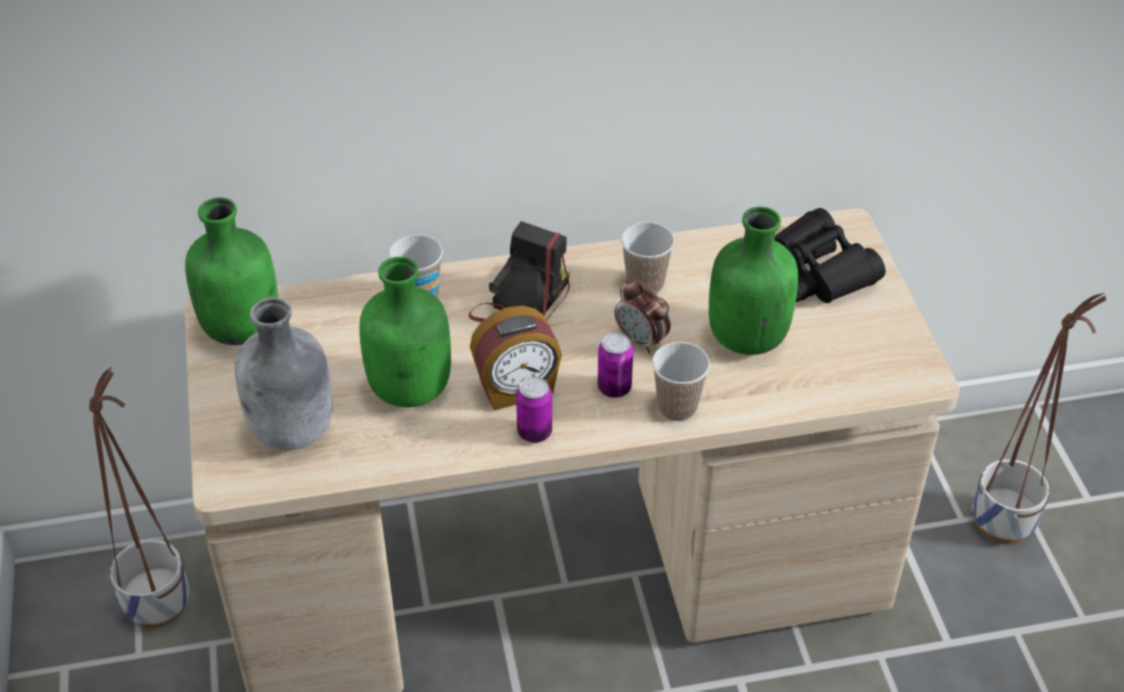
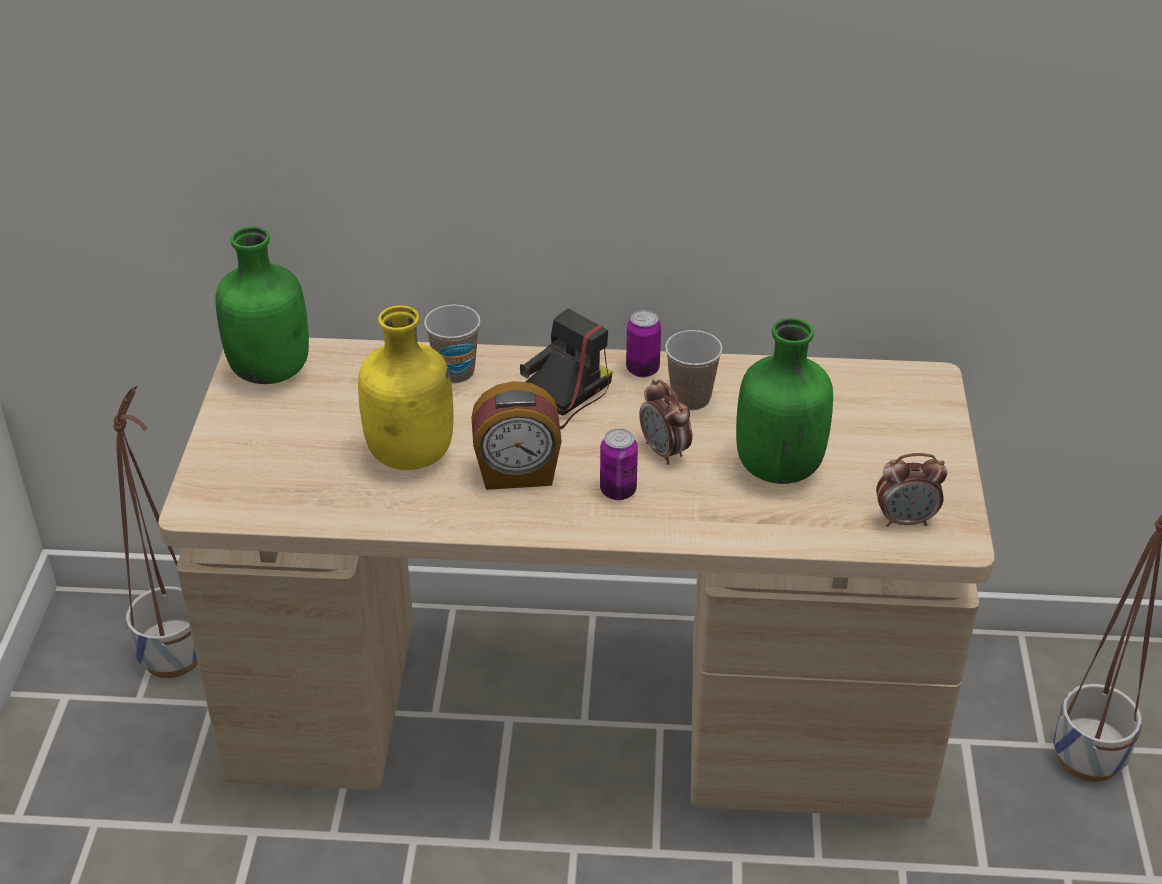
camera: 15 degrees right, 5 degrees down
grey bottle [235,297,333,450] -> none
green bottle [359,257,451,407] -> yellow bottle [358,305,454,470]
can [516,377,552,443] -> can moved to [626,310,661,378]
cup [652,342,710,421] -> none
black binoculars [774,208,886,303] -> none
none -> alarm clock [876,453,947,527]

